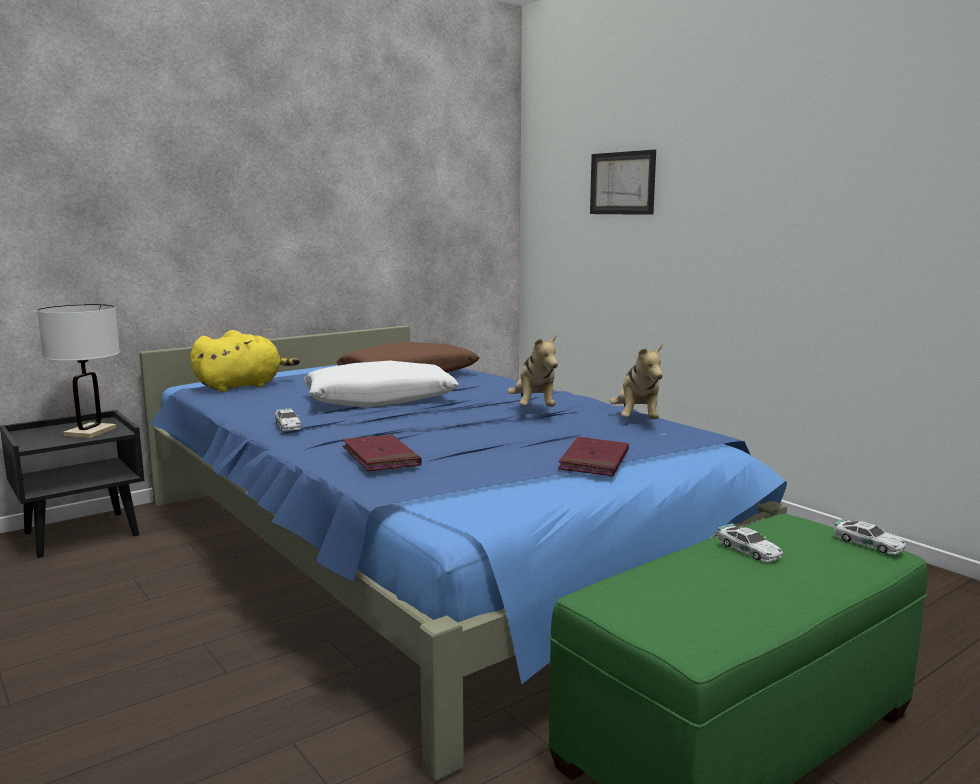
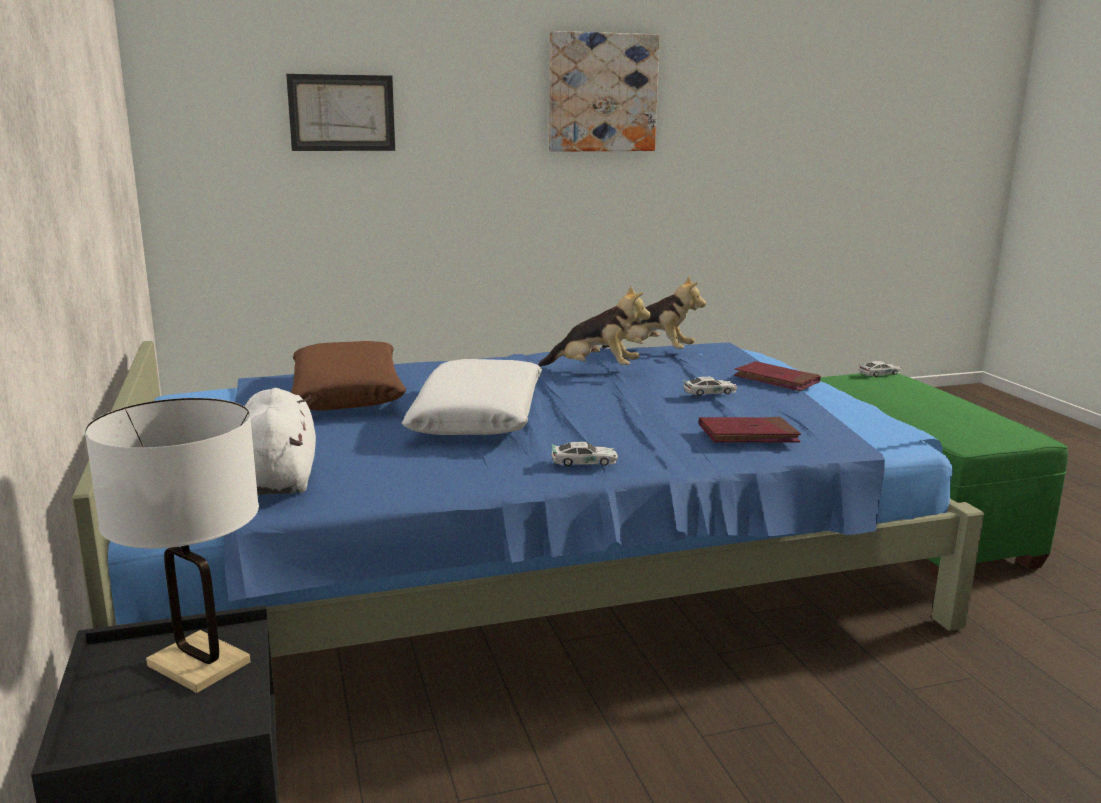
camera: 70 degrees left, 5 degrees up
yellow plush toy [190,330,300,392] -> white plush toy [245,388,316,495]
toy car [717,523,783,562] -> toy car moved to [683,377,737,396]
none -> picture [549,31,660,152]

